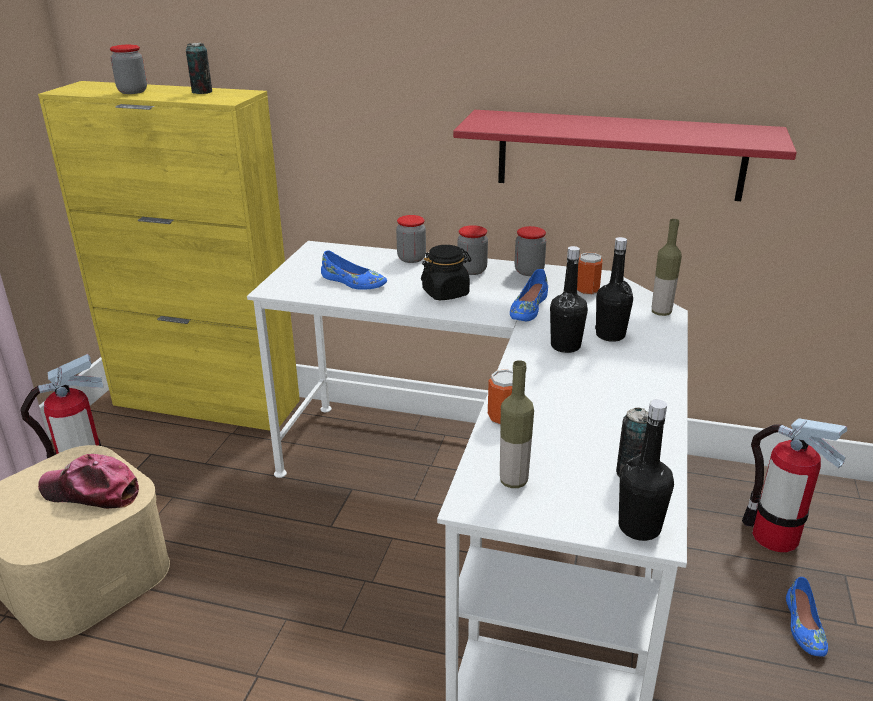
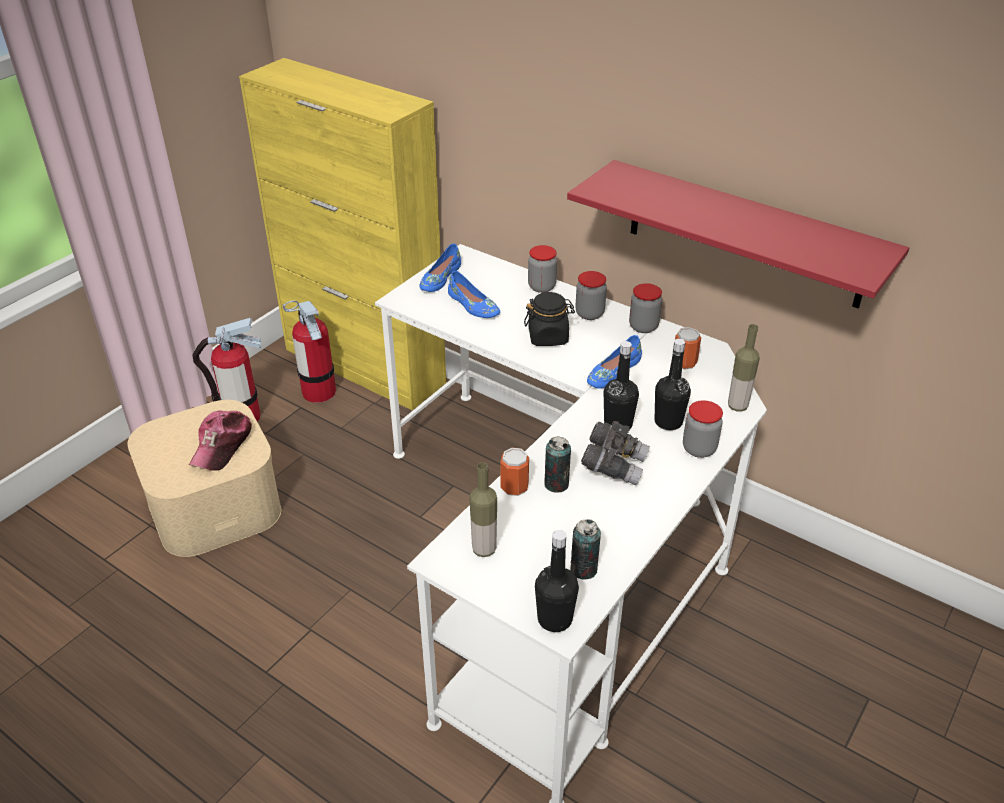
camera: 20 degrees right, 10 degrees up
cap [38,454,139,509] -> cap turned 105 degrees counterclockwise [189,410,252,471]
jar [110,45,147,94] -> jar moved to [683,400,723,458]
can [186,42,212,94] -> can moved to [544,436,571,493]
fire extinguisher [742,418,847,552] -> fire extinguisher moved to [283,300,336,403]
blue shoe [786,577,828,657] -> blue shoe moved to [419,244,461,292]
none -> grey binoculars [581,421,650,485]

